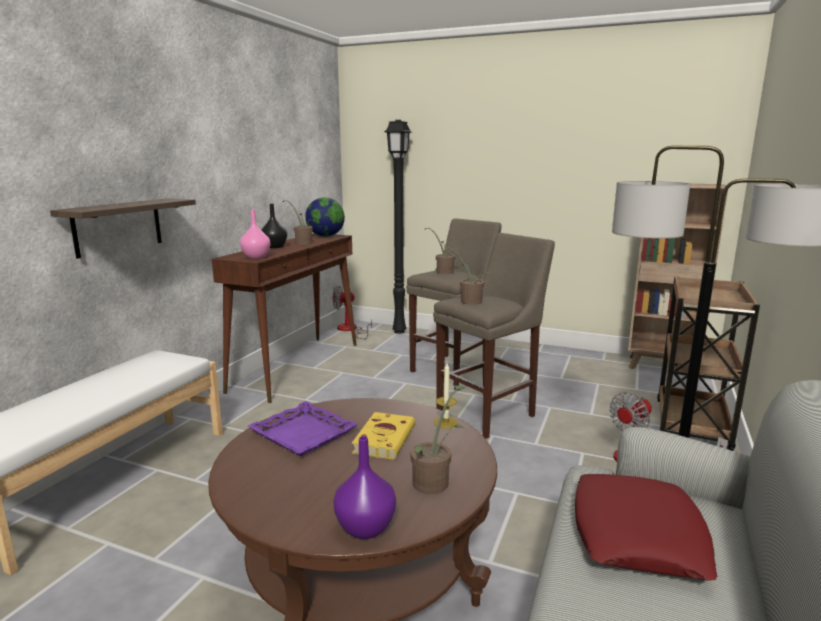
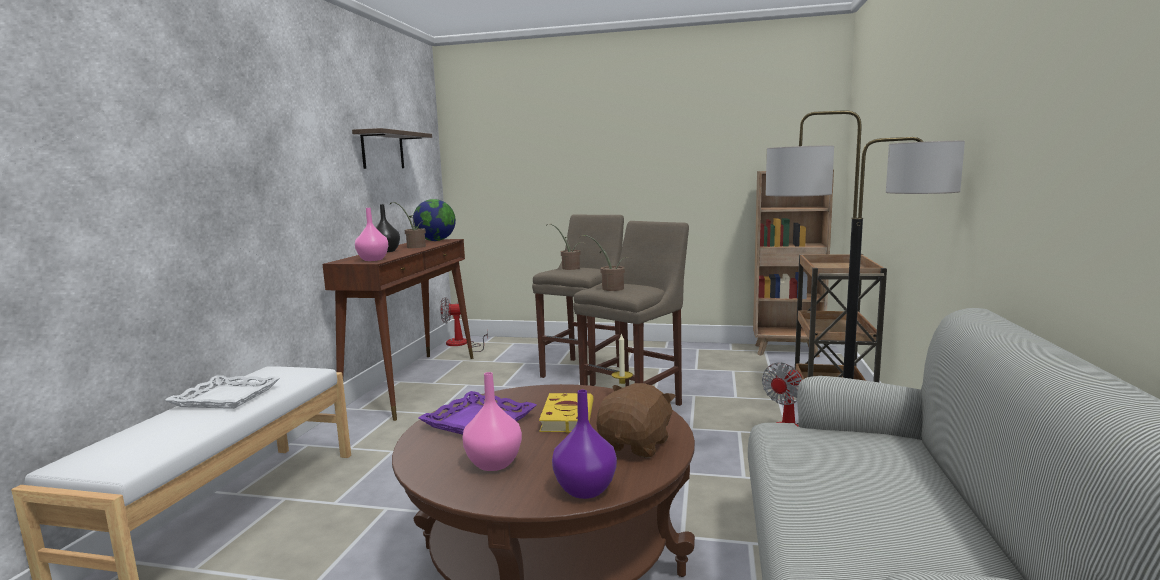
camera: 10 degrees left, 5 degrees down
shelf [50,198,196,259] -> shelf moved to [352,128,432,169]
black floor lamp [384,120,412,334] -> none
potted plant [411,385,465,494] -> brown plush toy [596,383,676,458]
red pillow [575,474,718,581] -> none
none -> white tray [165,375,281,409]
none -> pink vase [462,372,522,471]

